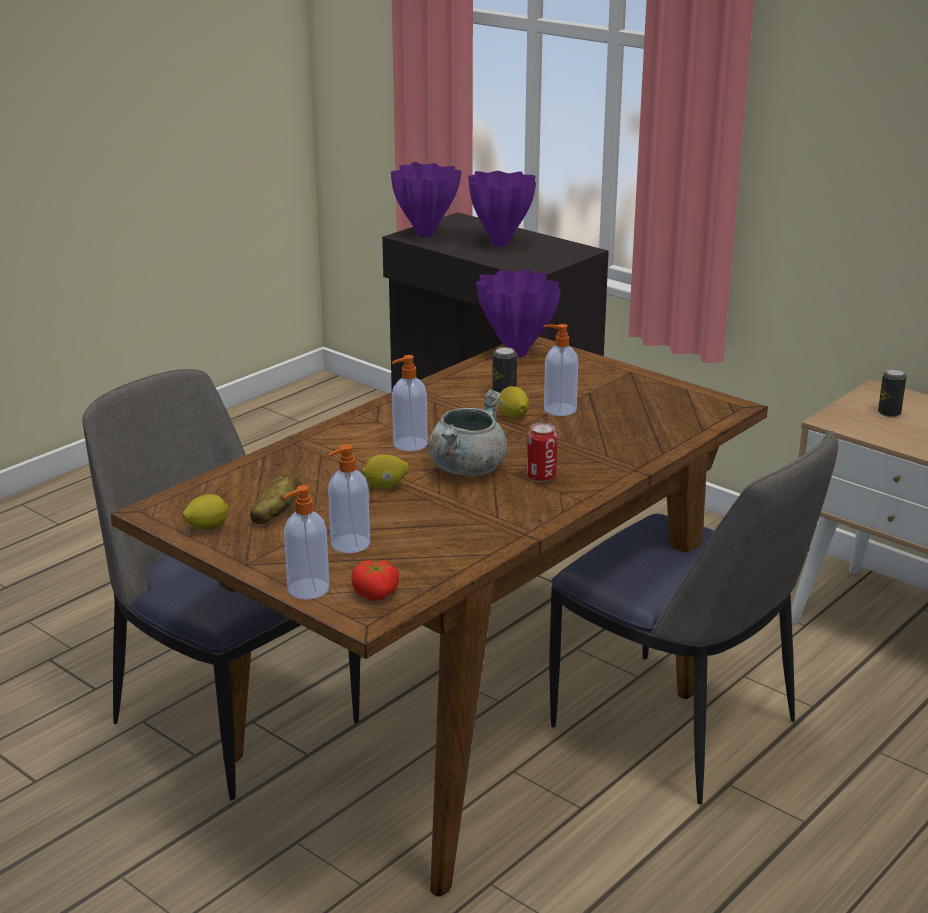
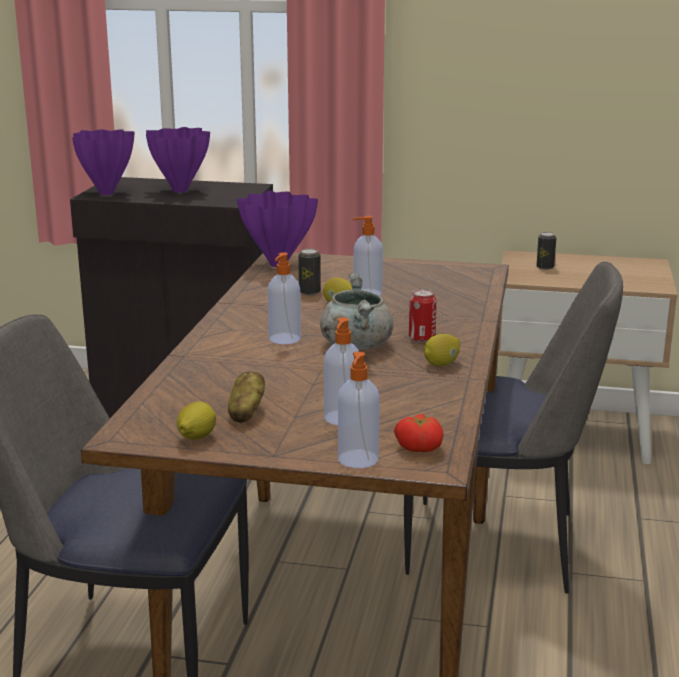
camera: 30 degrees left, 5 degrees down
lemon [362,455,408,489] -> lemon moved to [424,334,461,366]

